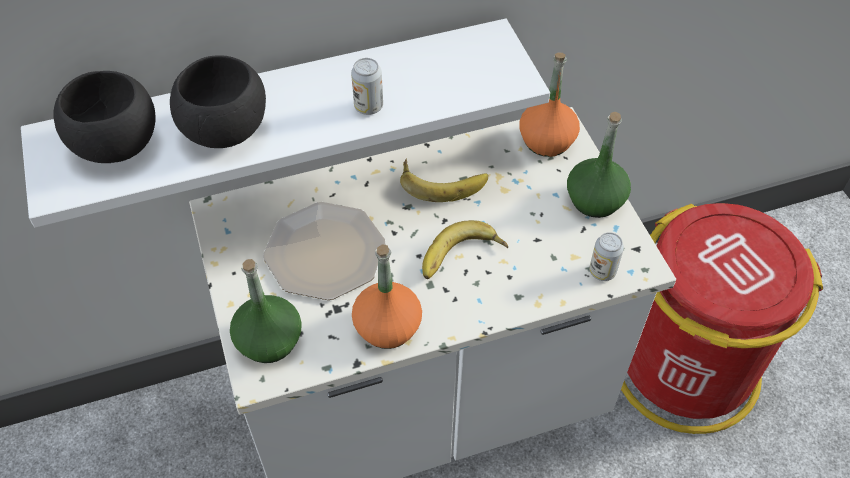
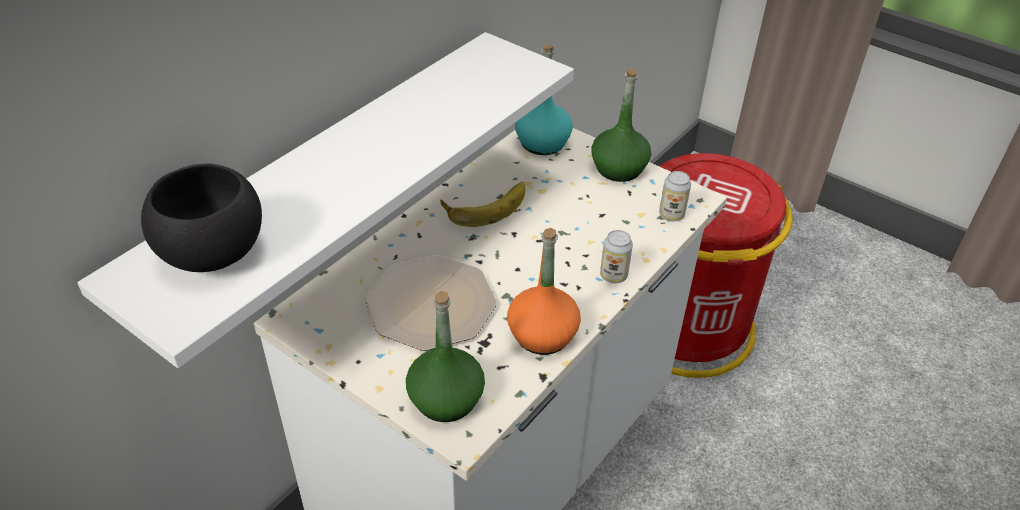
camera: 35 degrees left, 10 degrees down
black bowl [170,55,266,148] -> none
can [351,58,383,115] -> can moved to [600,230,633,283]
banana [422,220,508,279] -> none
orange bottle [519,53,580,157] -> turquoise bottle [515,45,573,155]

